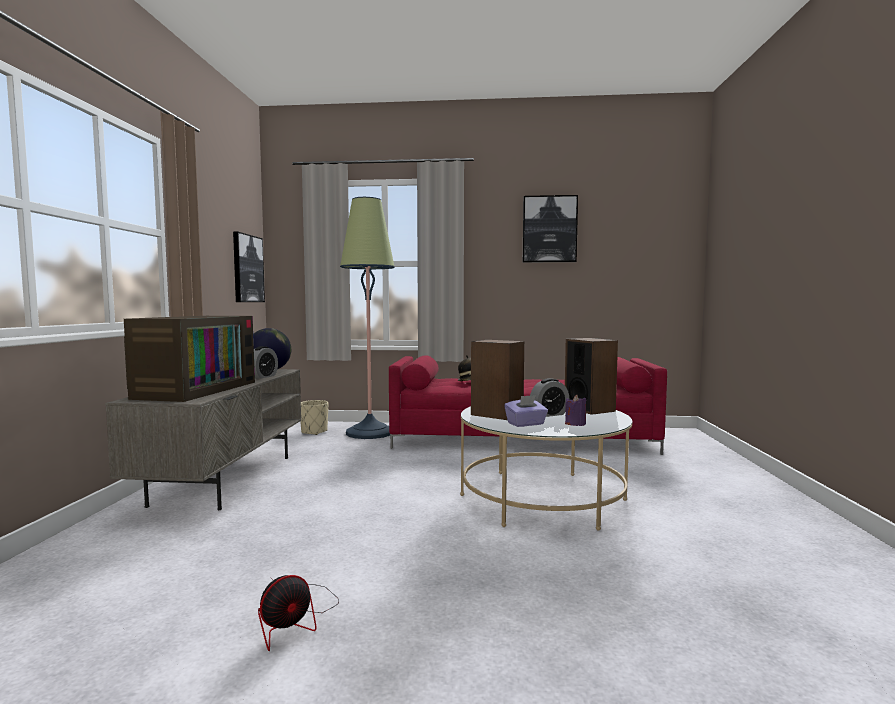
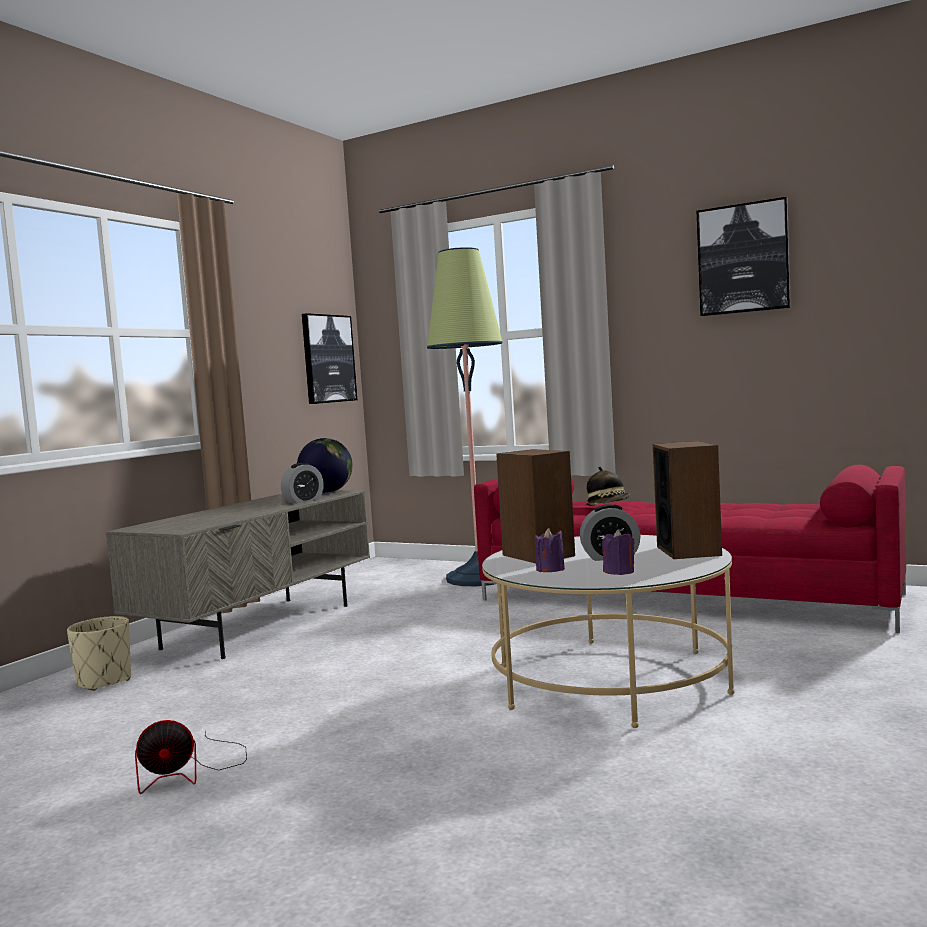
camera: 25 degrees right, 0 degrees up
television [124,316,255,402] -> none
beige planter [300,400,328,435] -> beige planter moved to [67,616,131,691]
purple tissue box [504,395,548,427] -> purple candle [535,528,565,572]

